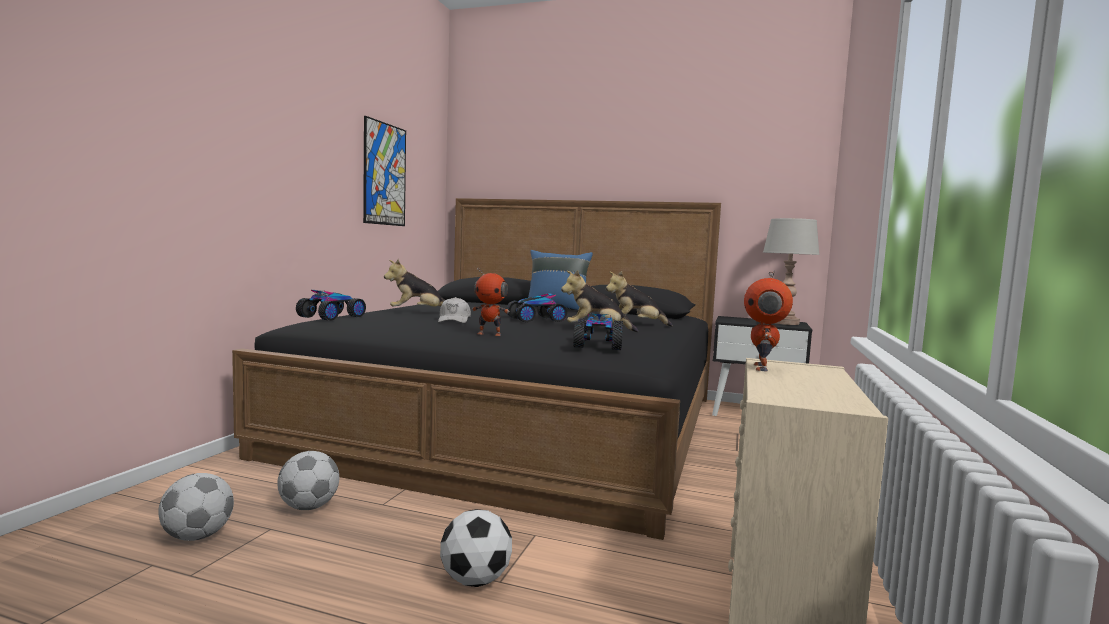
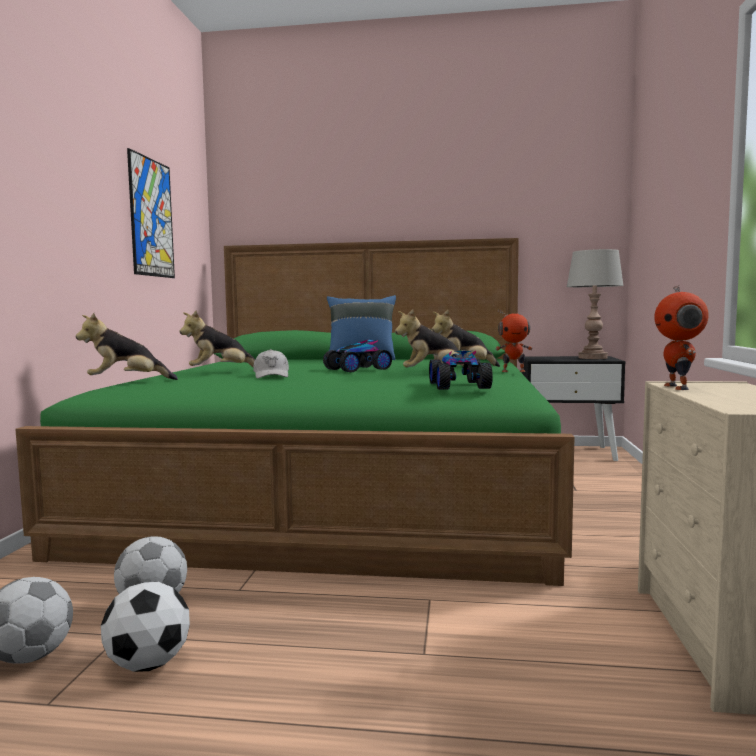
camera: 10 degrees left, 0 degrees up
black bed [232,198,721,540] -> green bed [15,238,575,586]
toy car [296,290,366,321] -> plush toy [76,313,178,380]
football [440,509,512,587] -> football moved to [101,582,190,672]
toy robot [472,267,510,336] -> toy robot moved to [495,309,532,372]

